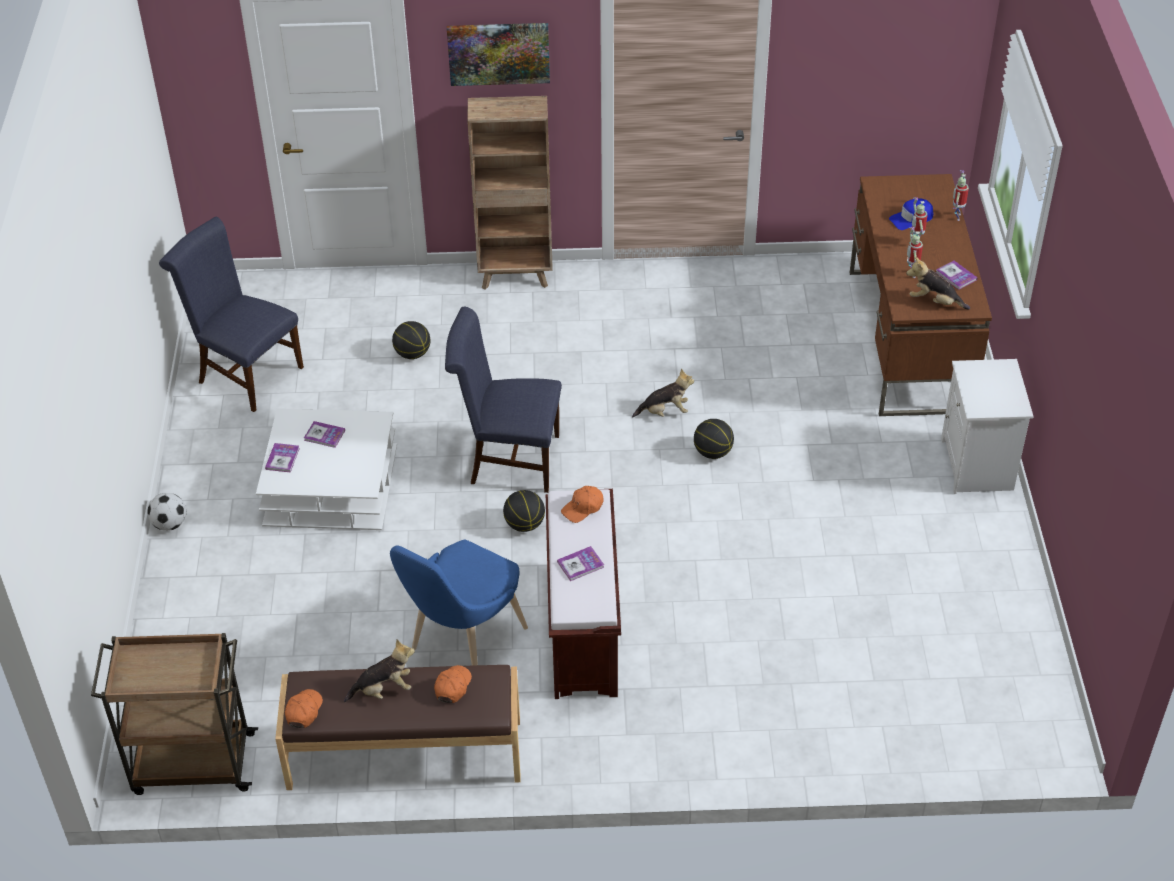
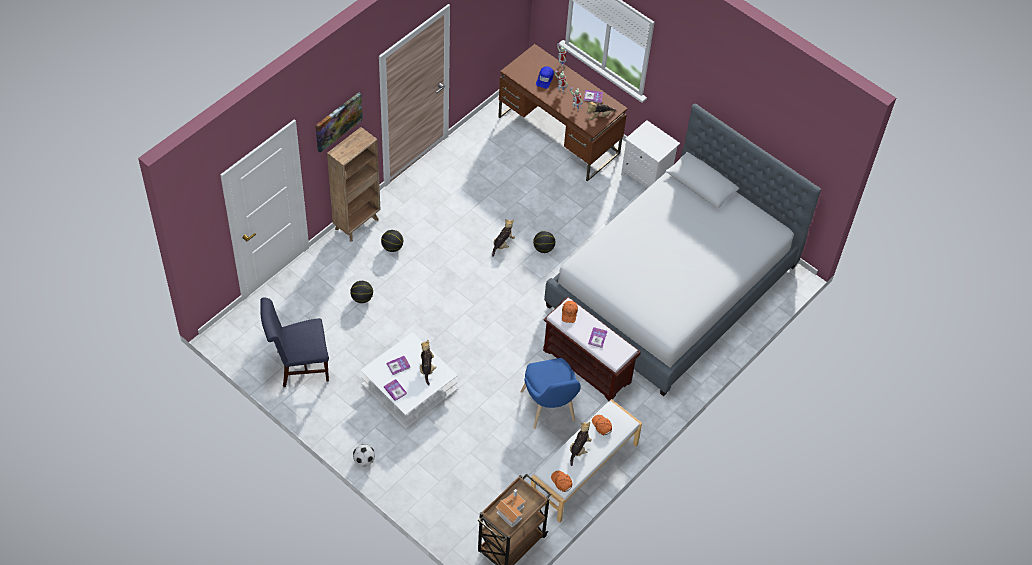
camera: 50 degrees left, 10 degrees up
brown bench [275,665,521,790] -> white bench [531,399,642,522]
blue chair [445,307,562,493] -> none
basketball [503,490,545,532] -> basketball moved to [381,230,403,252]
none -> plush toy [420,339,437,385]
none -> toy house [496,489,526,527]
none -> bed [544,104,821,396]

